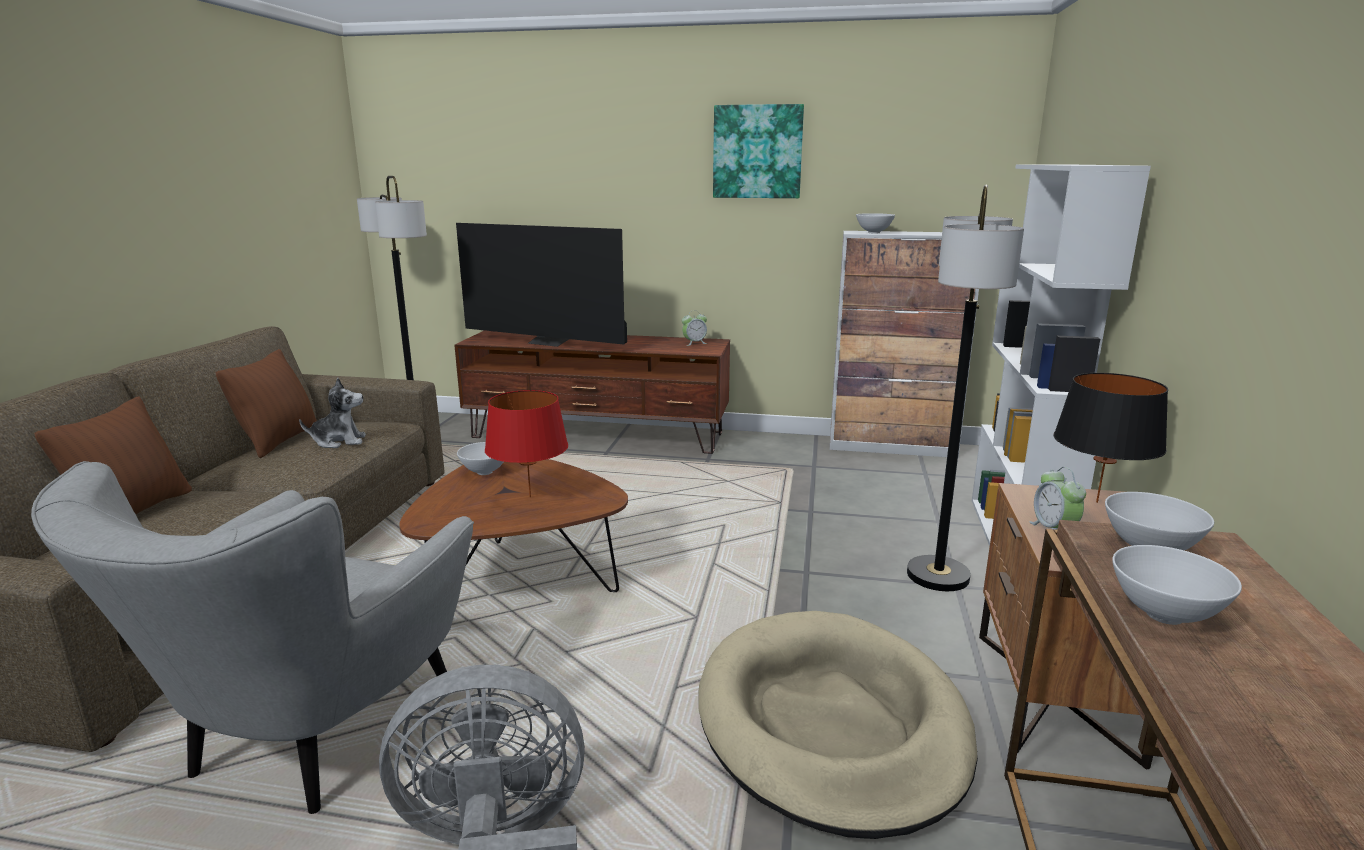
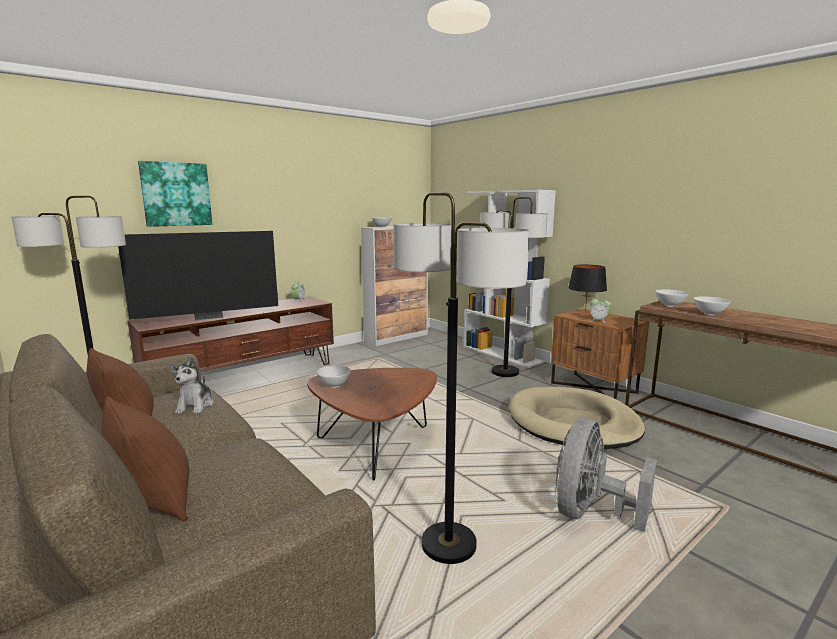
camera: 50 degrees left, 5 degrees down
grey armchair [31,461,474,814] -> floor lamp [394,192,530,564]
plush toy [299,378,366,448] -> plush toy turned 150 degrees clockwise [170,357,214,414]
red table lamp [485,390,568,498] -> none
picture [713,104,804,198] -> picture moved to [138,161,212,227]

